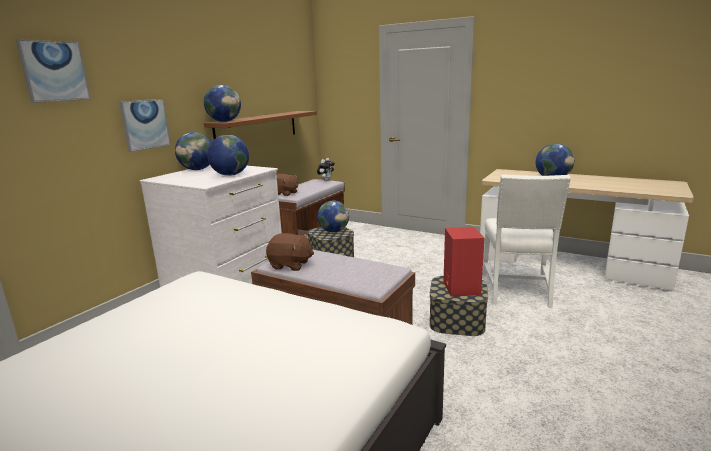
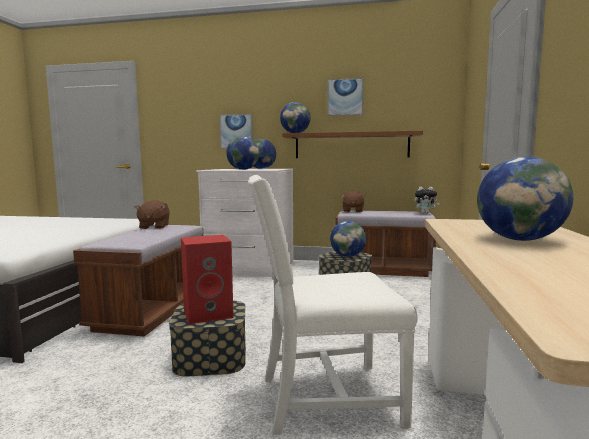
camera: 70 degrees right, 10 degrees down
picture [16,39,91,103] -> picture moved to [327,78,364,116]

